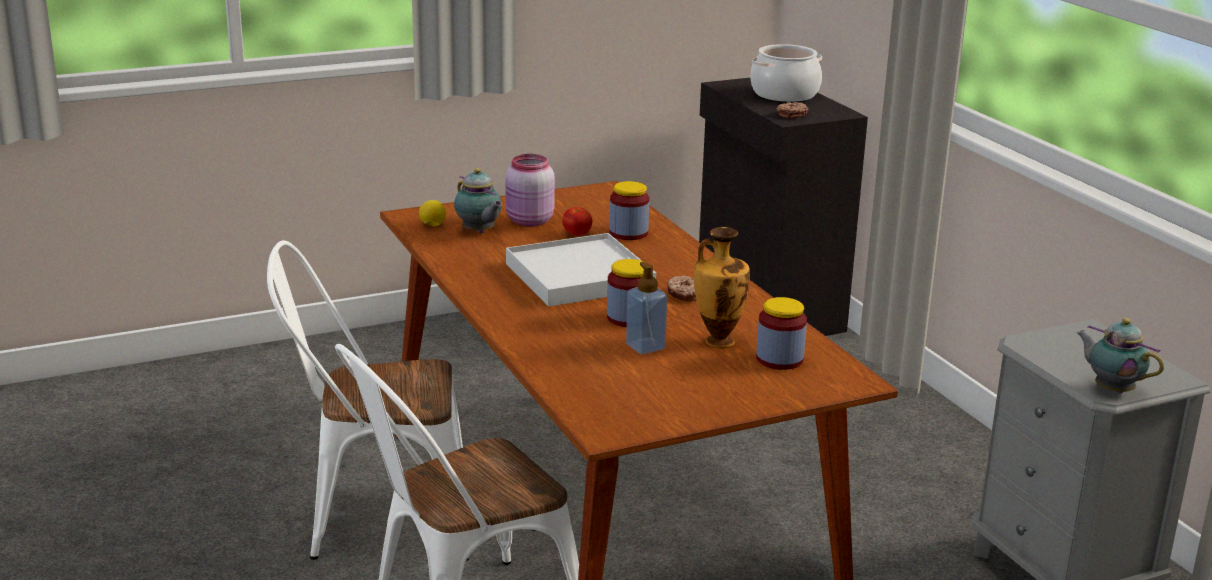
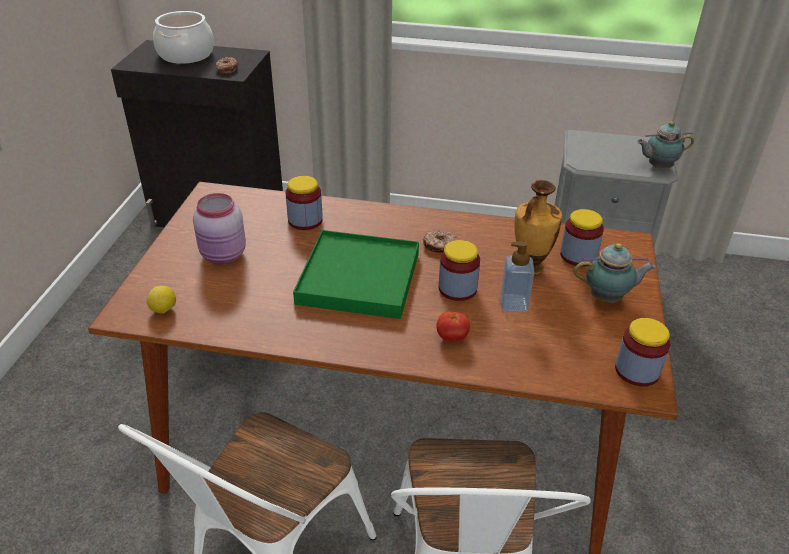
camera: 55 degrees left, 15 degrees up
teapot [454,168,502,233] -> teapot moved to [573,243,656,303]
white tray [506,233,656,307] -> green tray [293,230,419,319]
tomato [562,207,593,236] -> tomato moved to [436,312,470,342]
none -> jar [615,318,670,387]

